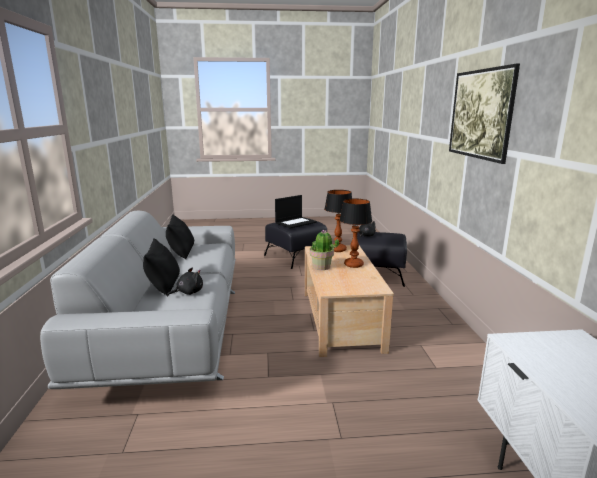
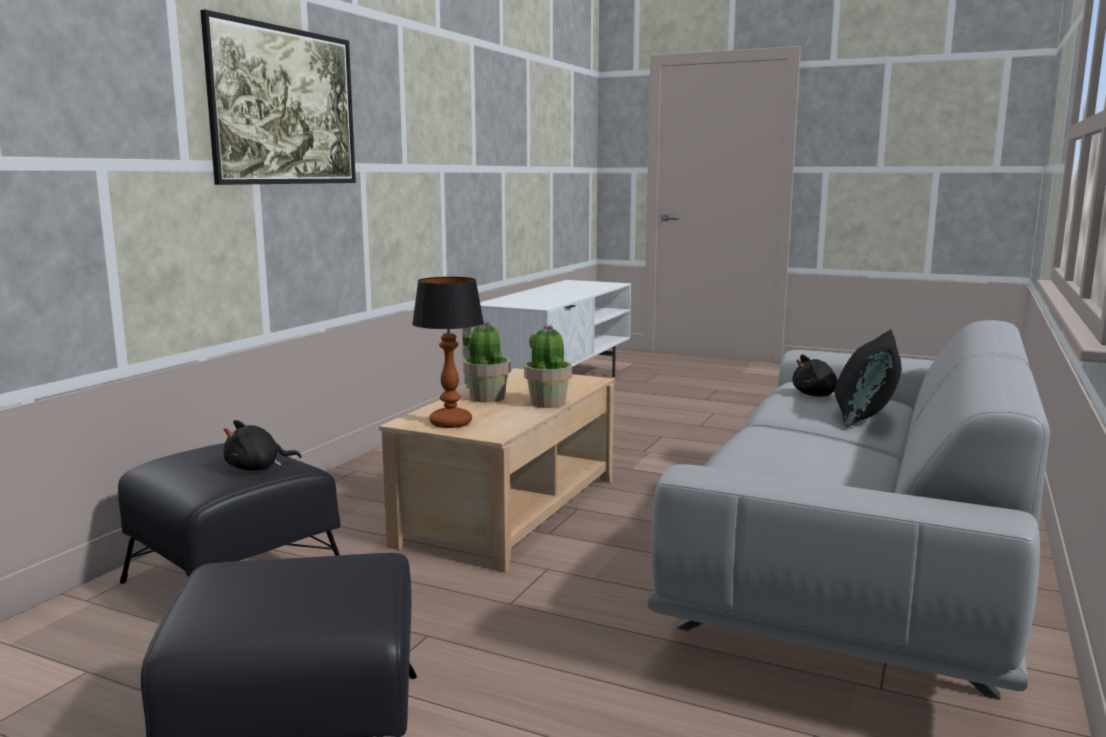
camera: 150 degrees left, 5 degrees down
black pillow [166,214,194,259] -> none
laptop [275,195,317,229] -> none
table lamp [339,199,372,268] -> potted plant [463,321,511,403]

